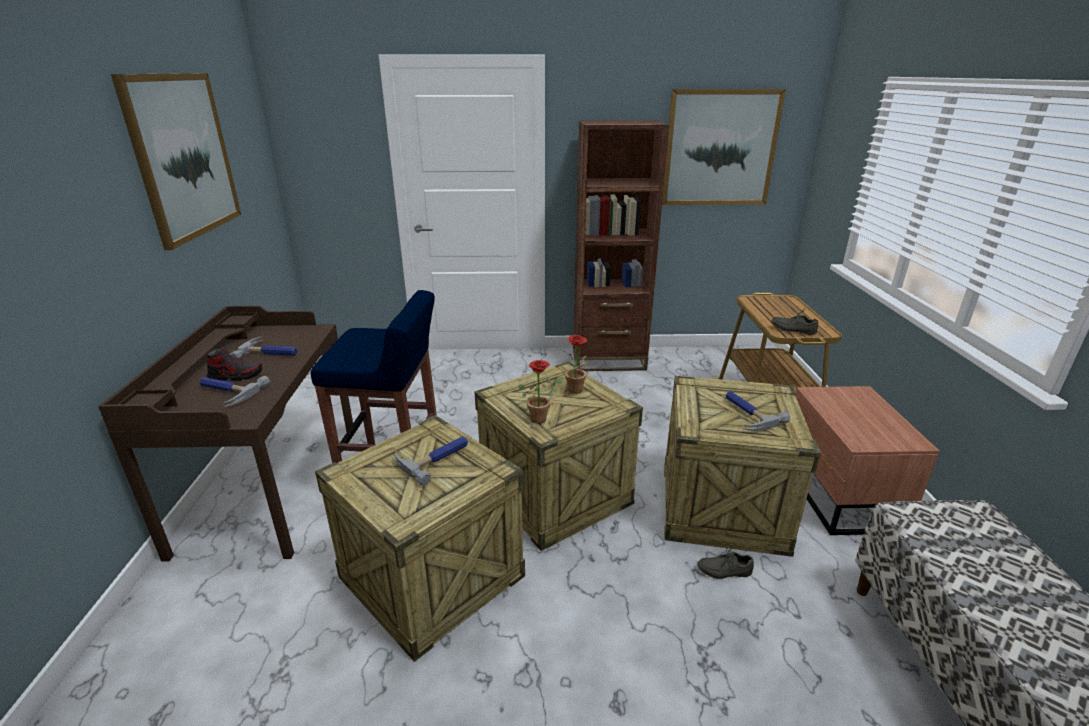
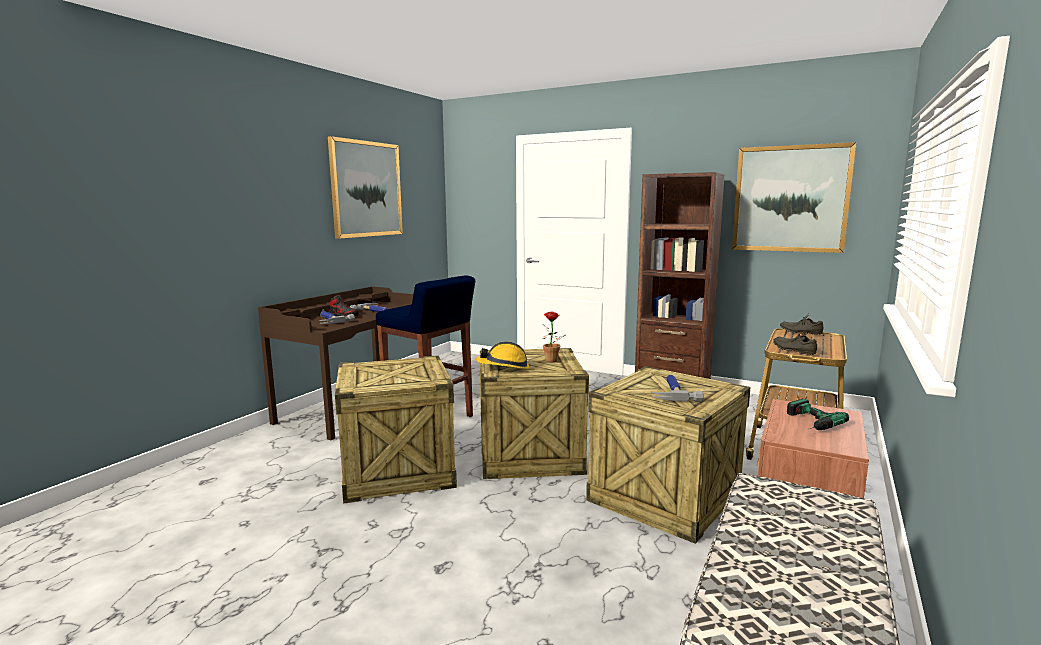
camera: 30 degrees right, 15 degrees down
hammer [395,437,468,486] -> none
potted plant [518,360,564,424] -> hard hat [476,341,529,369]
grey shoe [697,541,754,579] -> grey shoe moved to [780,312,823,335]
none -> power drill [787,399,849,430]

